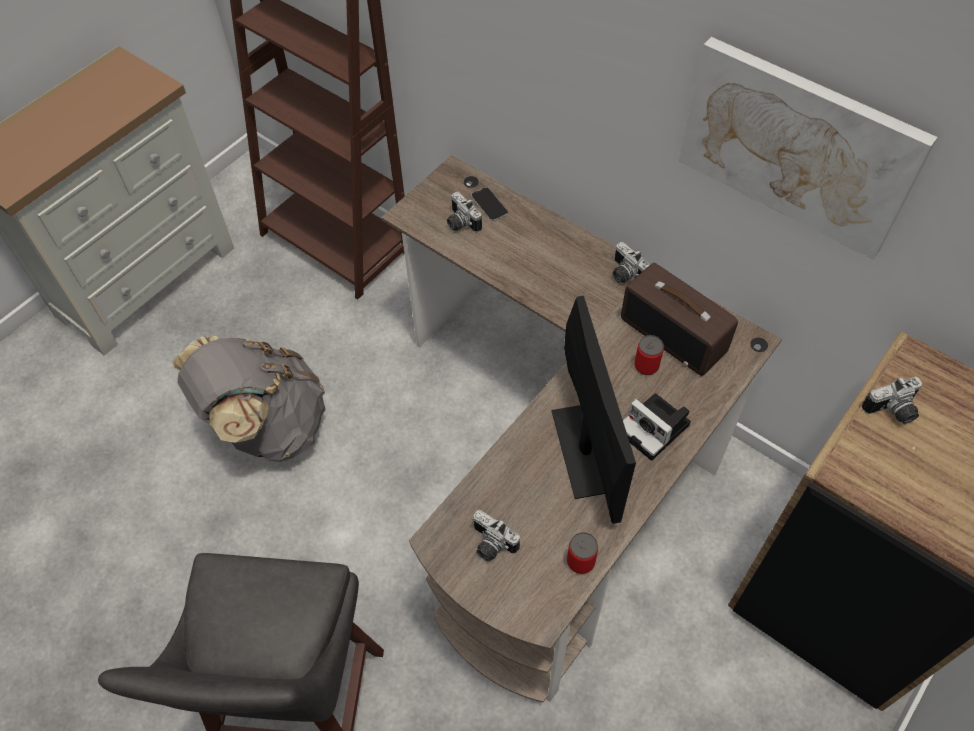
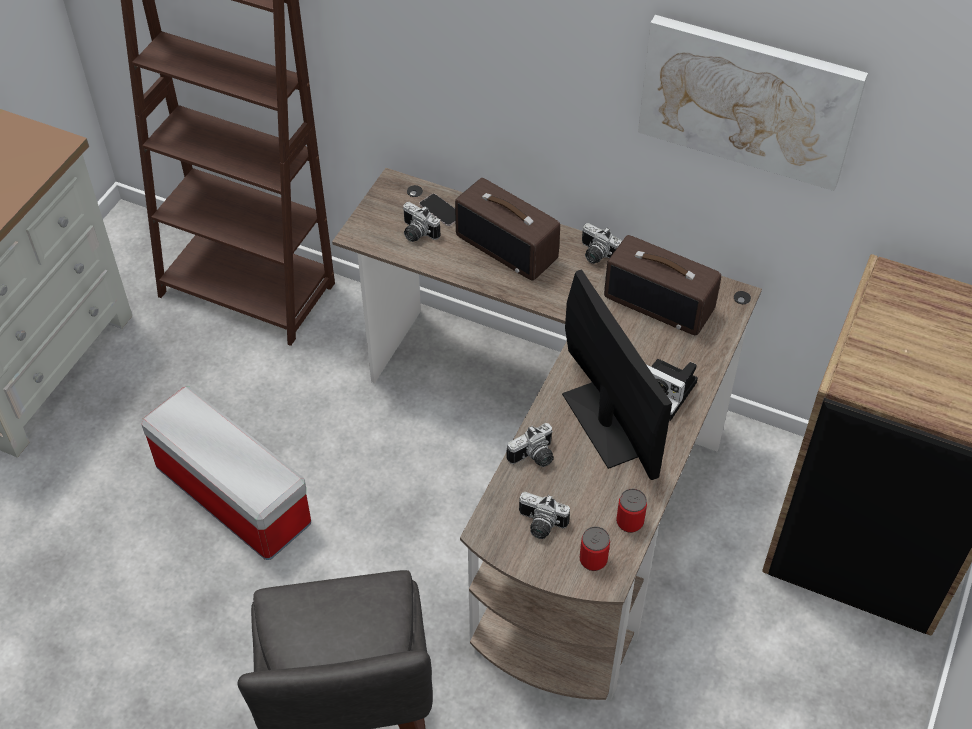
camera: 15 degrees left, 5 degrees down
grey backpack [172,336,325,462] -> storage box [141,387,311,560]
can [634,335,664,375] -> can moved to [580,526,610,571]
camera [862,377,922,424] -> camera moved to [506,423,554,467]
none -> radio [455,178,560,281]

